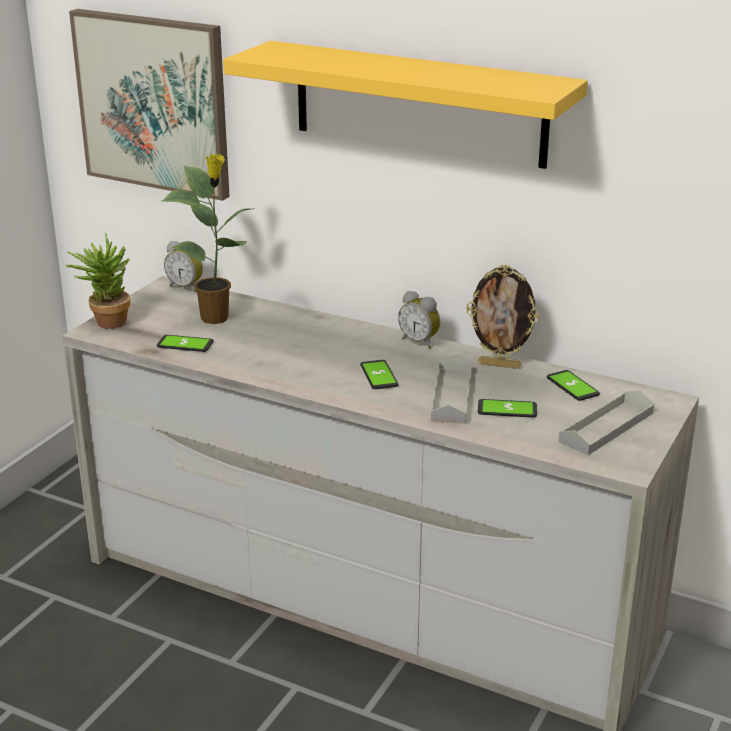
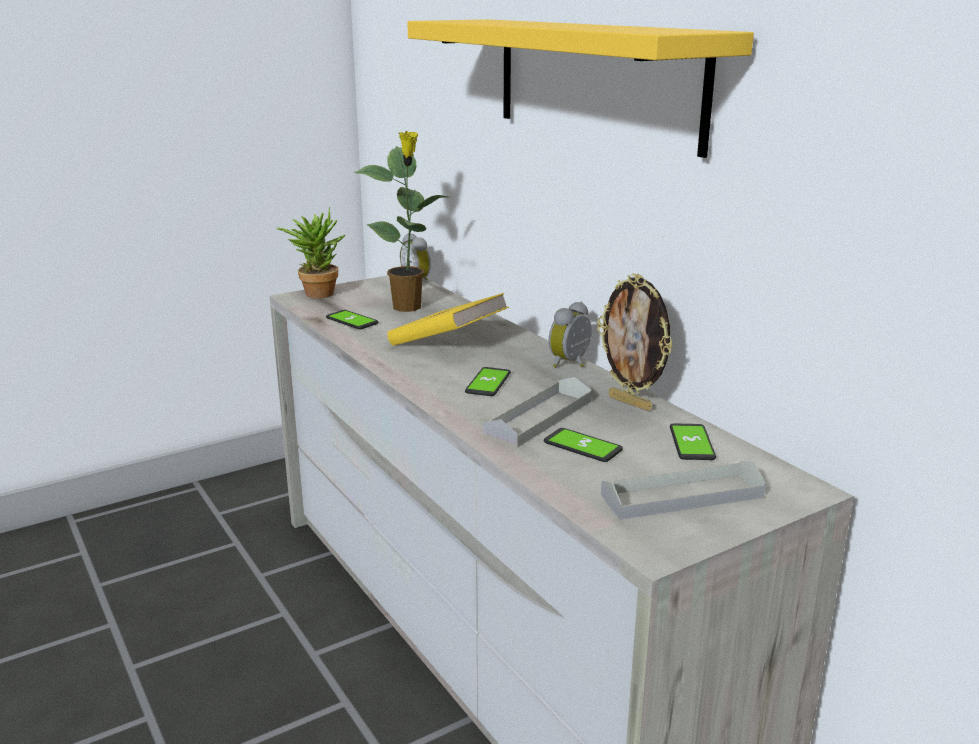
camera: 30 degrees right, 5 degrees down
picture [69,9,230,201] -> none
alarm clock [398,291,440,349] -> alarm clock turned 60 degrees clockwise [549,302,592,368]
none -> yellow book [388,293,509,346]

